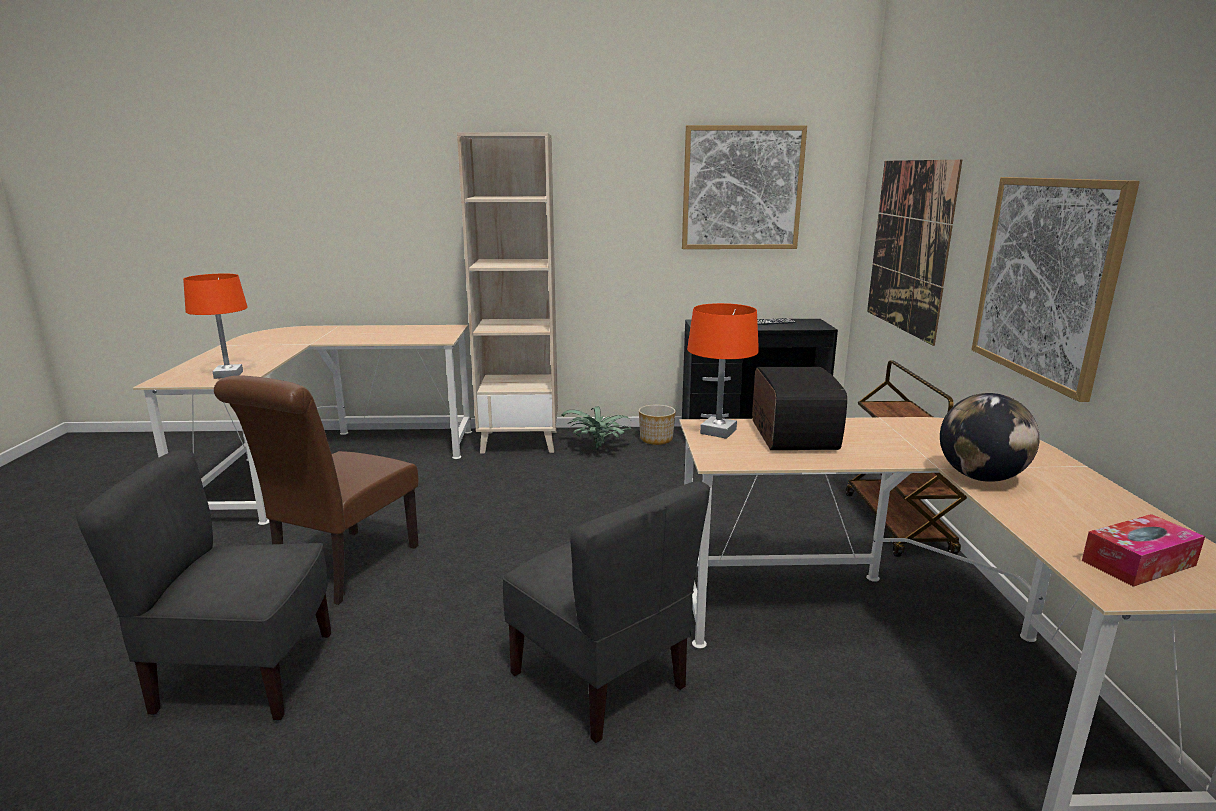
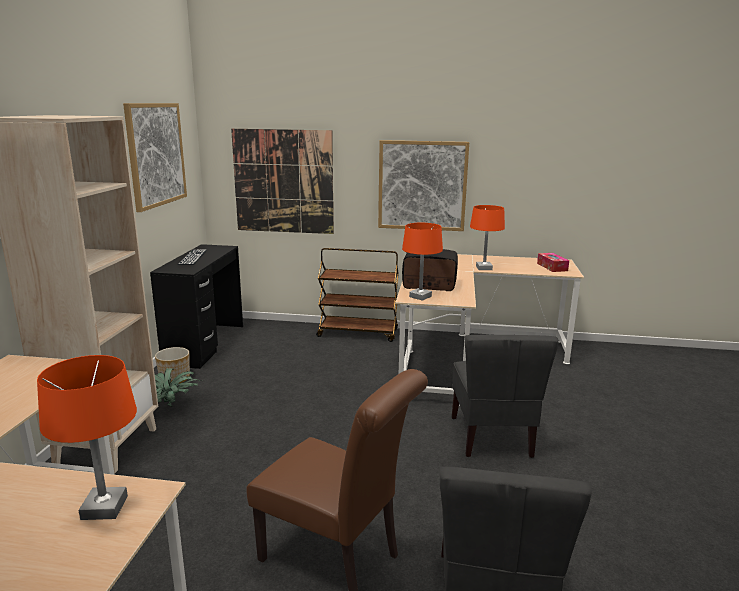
camera: 80 degrees left, 0 degrees up
grey chair [502,481,710,743] -> grey chair turned 120 degrees clockwise [452,335,559,458]
globe [940,393,1040,482] -> orange table lamp [470,205,505,270]

